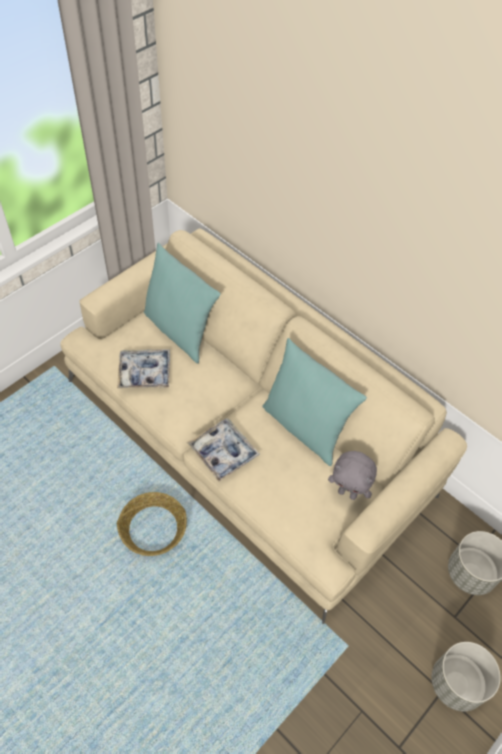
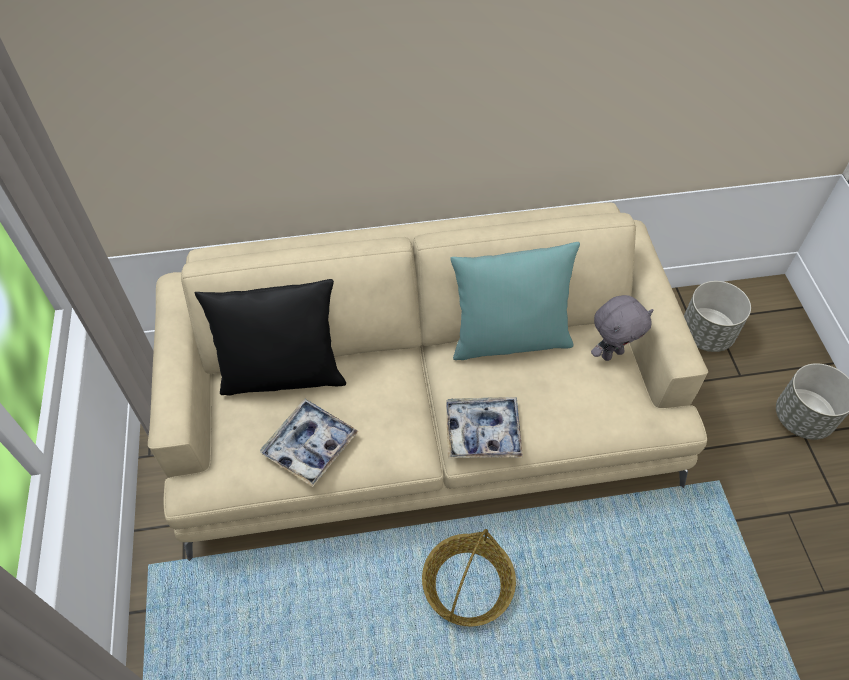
camera: 50 degrees left, 0 degrees up
turquoise pillow [144,243,221,364] -> black pillow [195,279,346,396]

